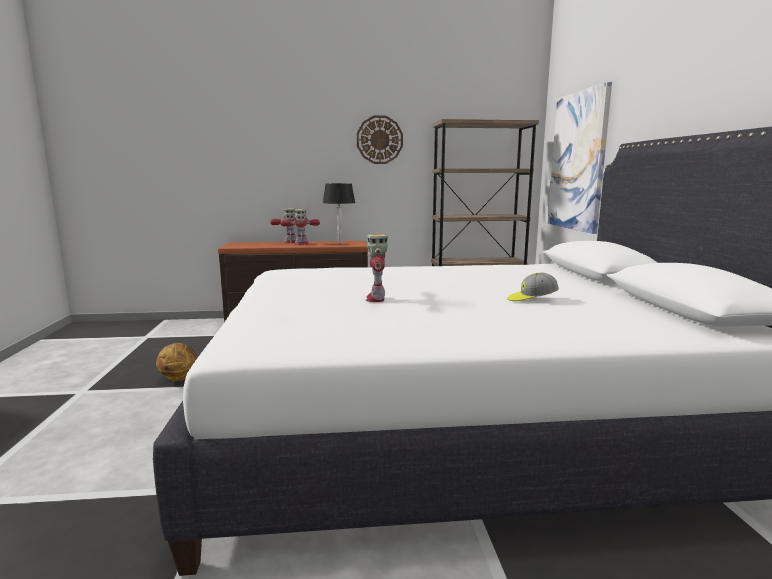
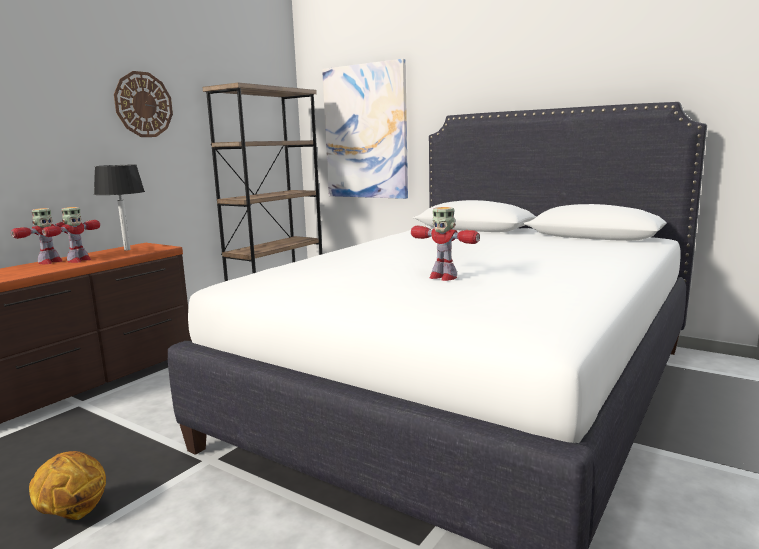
camera: 50 degrees left, 0 degrees up
cap [507,273,559,301] -> none

